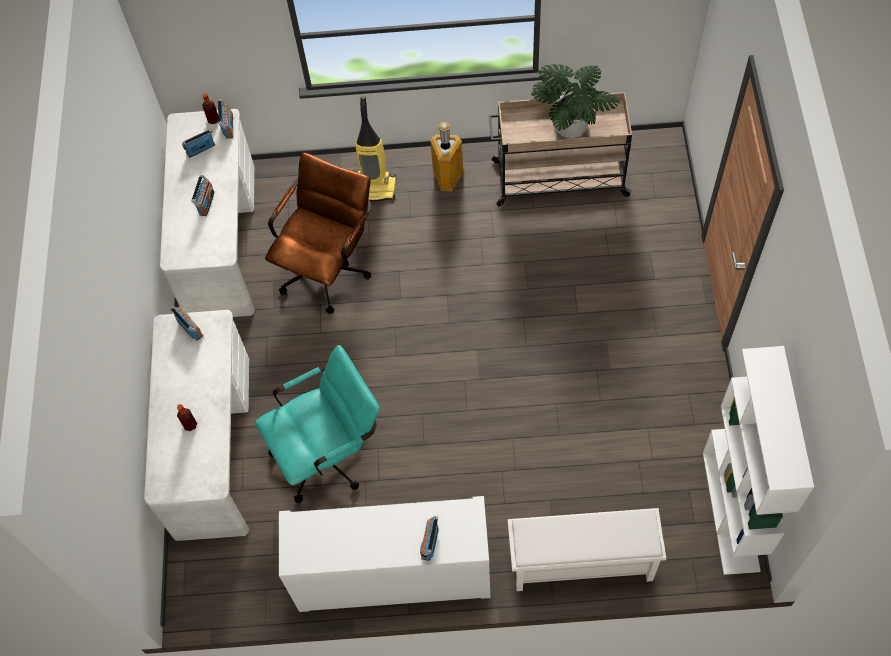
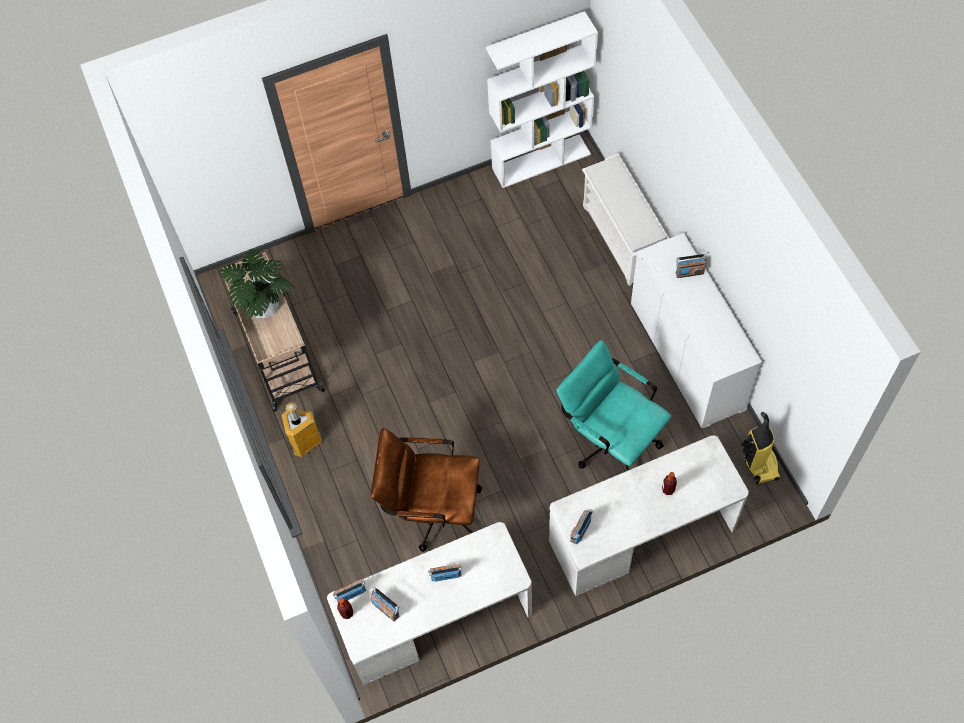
camera: 110 degrees left, 0 degrees up
vacuum cleaner [355,97,396,202] -> vacuum cleaner moved to [741,412,780,484]

